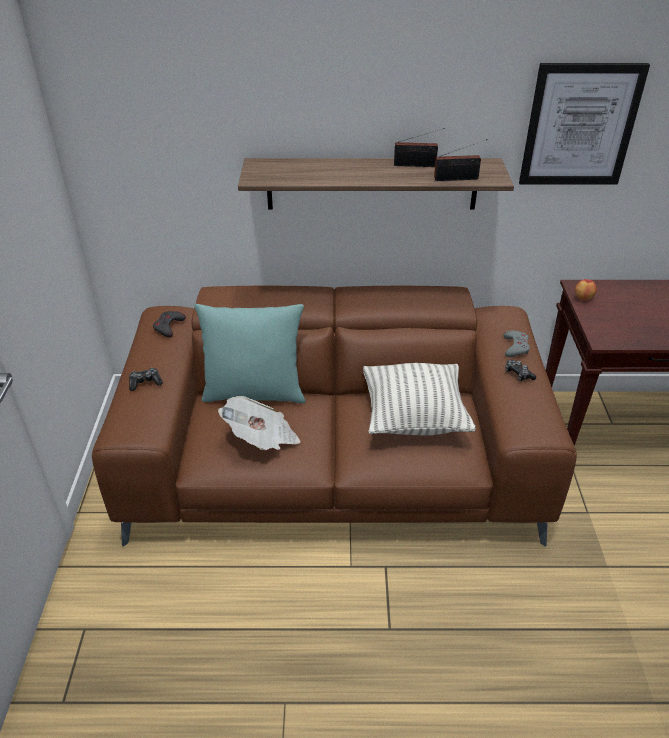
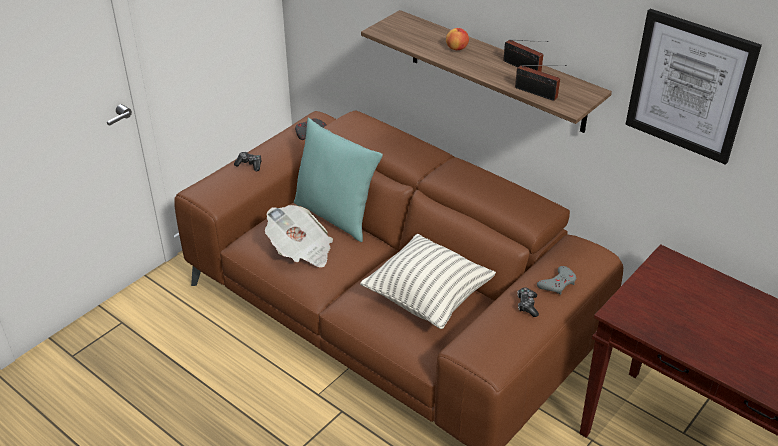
camera: 40 degrees right, 0 degrees up
apple [575,279,597,300] -> apple moved to [446,28,469,50]

